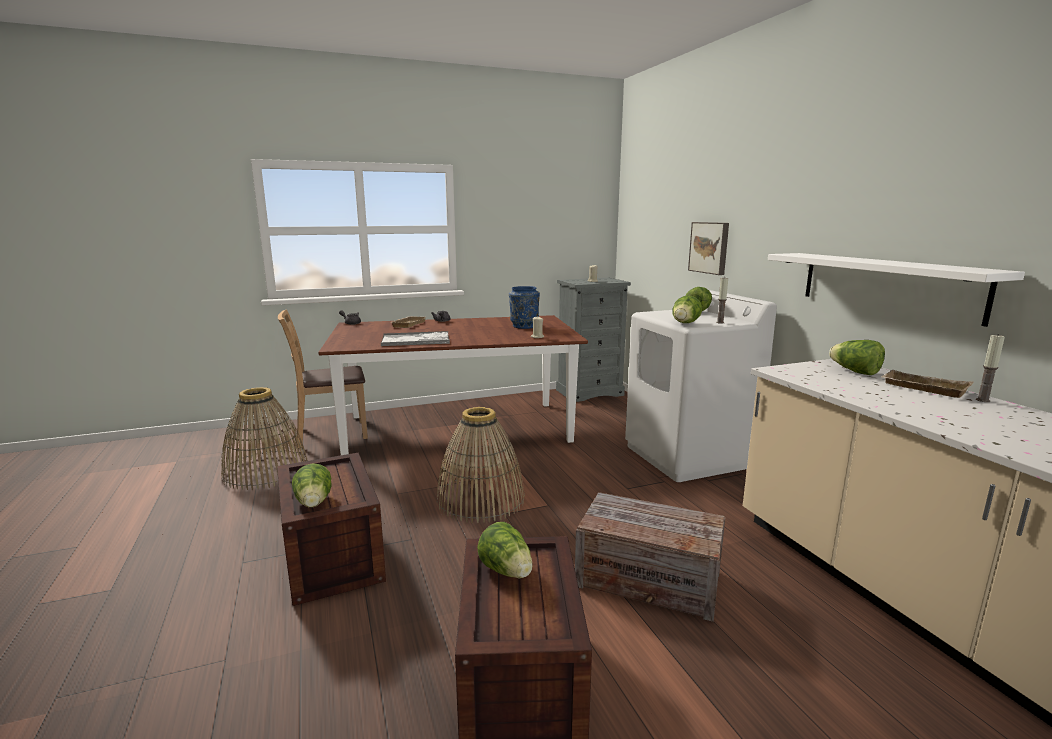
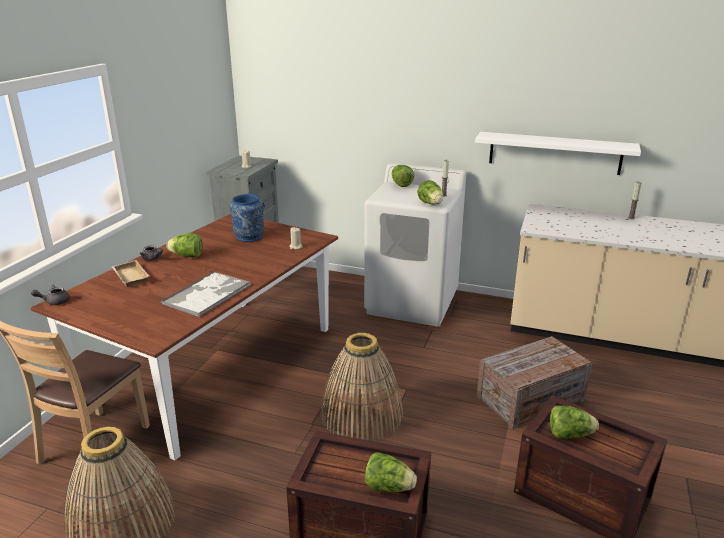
camera: 50 degrees left, 10 degrees up
picture [688,222,729,275] -> none
lettuce [829,340,885,375] -> lettuce moved to [167,233,203,257]
beige tray [882,370,973,398] -> none

